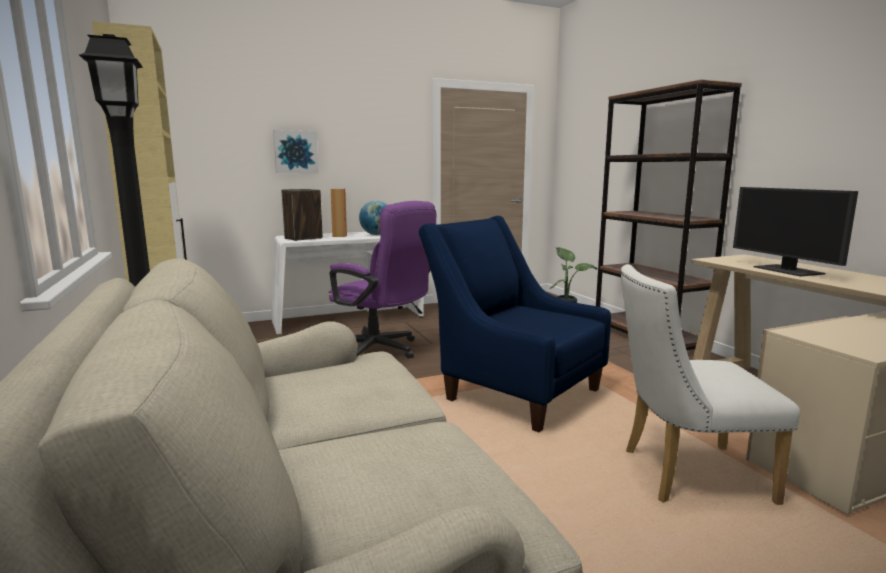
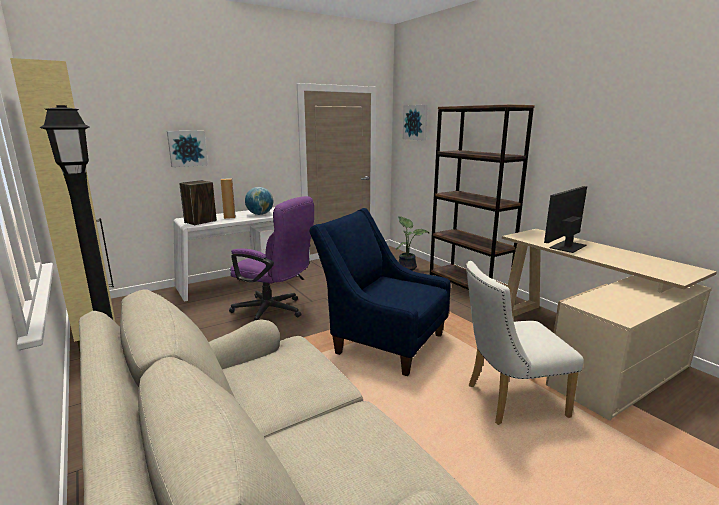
camera: 10 degrees left, 5 degrees up
monitor [733,187,858,277] -> monitor turned 75 degrees clockwise [544,186,587,253]
none -> picture [403,105,428,141]

